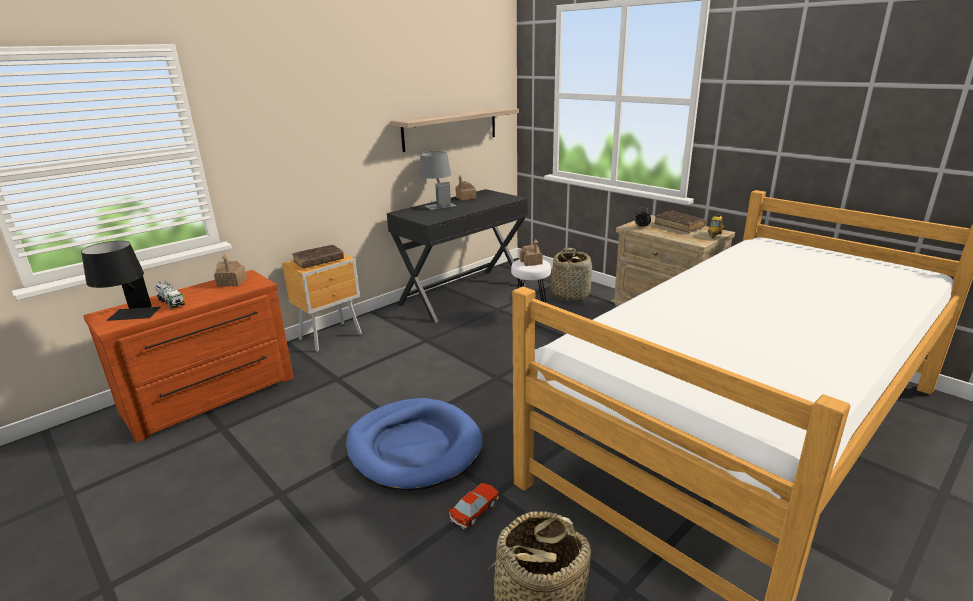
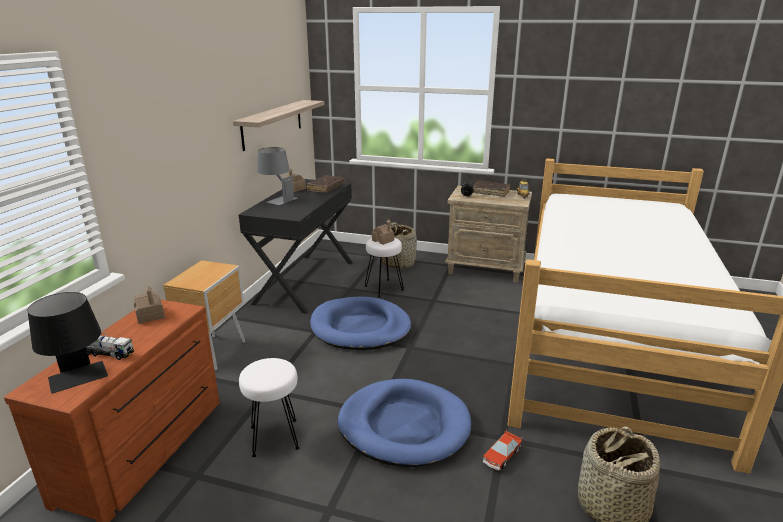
camera: 30 degrees left, 0 degrees up
brown book [292,245,344,268] -> brown book moved to [306,175,344,193]
toy car [448,483,499,529] -> toy car turned 150 degrees counterclockwise [483,429,523,471]
none -> white stool [239,358,299,457]
none -> blue dog bed [310,297,411,350]

